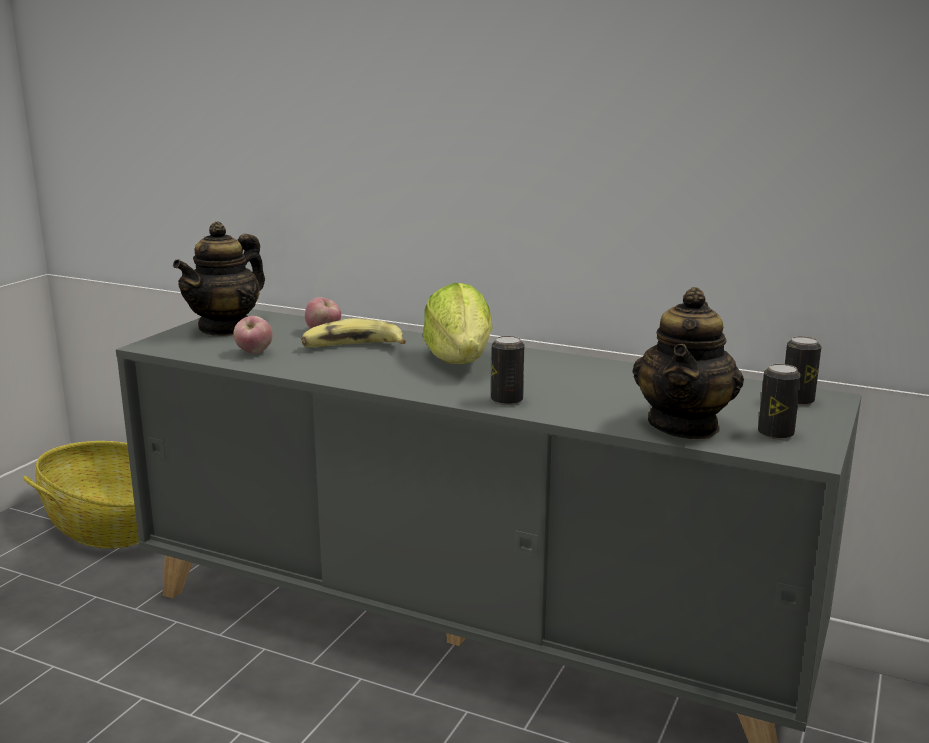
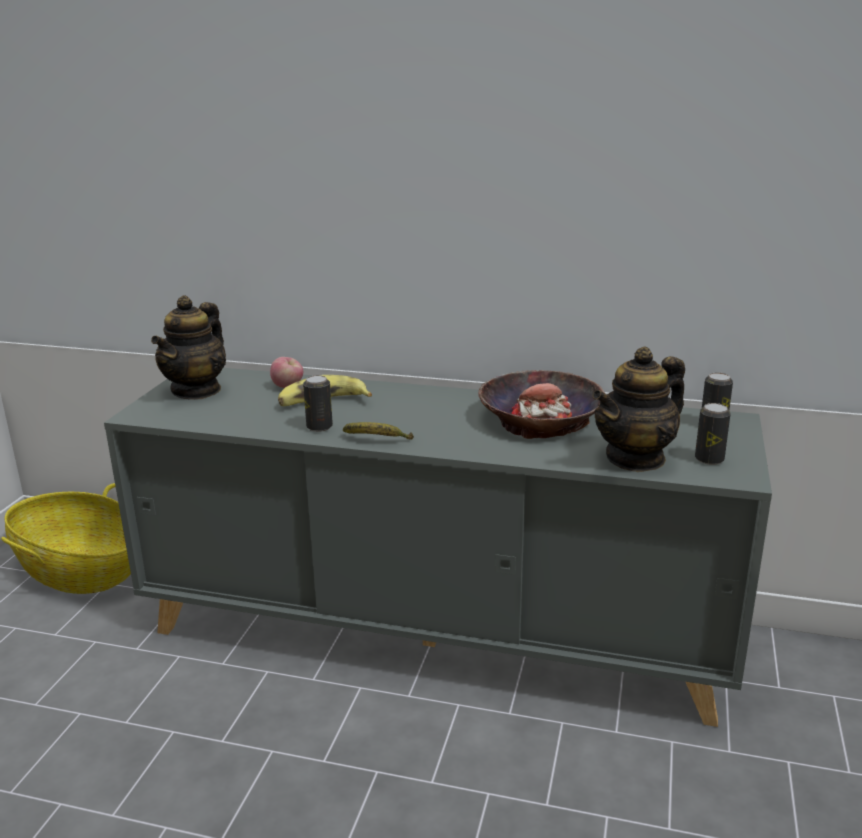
camera: 10 degrees left, 5 degrees up
apple [233,316,273,354] -> none
lettuce [423,283,493,364] -> none
can [491,336,524,405] -> can moved to [303,375,333,432]
teapot [633,287,744,439] -> teapot turned 45 degrees clockwise [592,346,685,472]
none -> banana [343,422,414,440]
none -> bowl [478,370,605,439]

